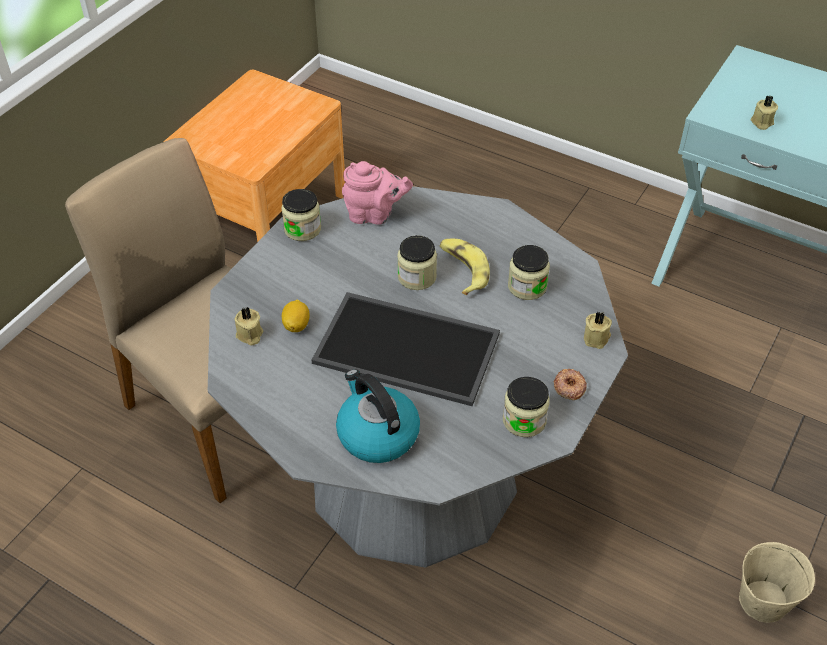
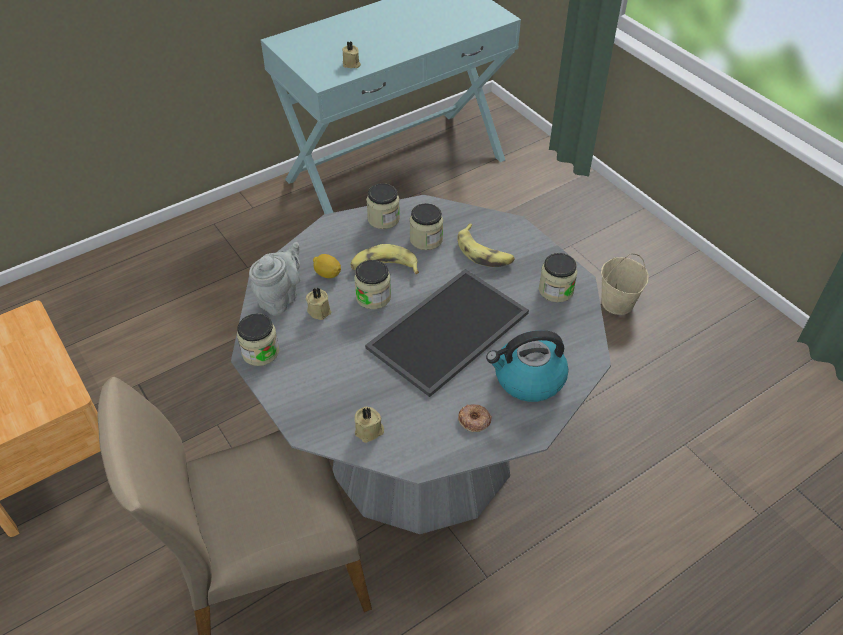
camera: 65 degrees left, 0 degrees up
lemon [282,300,310,332] -> lemon moved to [313,254,341,278]
pink teapot [342,161,413,225] -> grey teapot [249,242,300,316]
donut [553,369,587,400] -> donut moved to [458,404,492,432]
beige candle [584,312,612,349] -> beige candle moved to [306,287,331,320]
none -> jar [366,183,400,229]
none -> banana [457,223,515,267]

